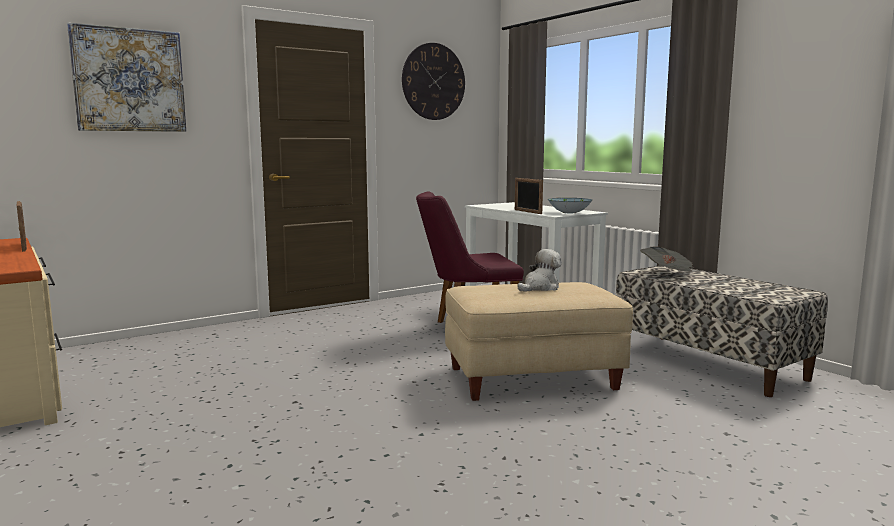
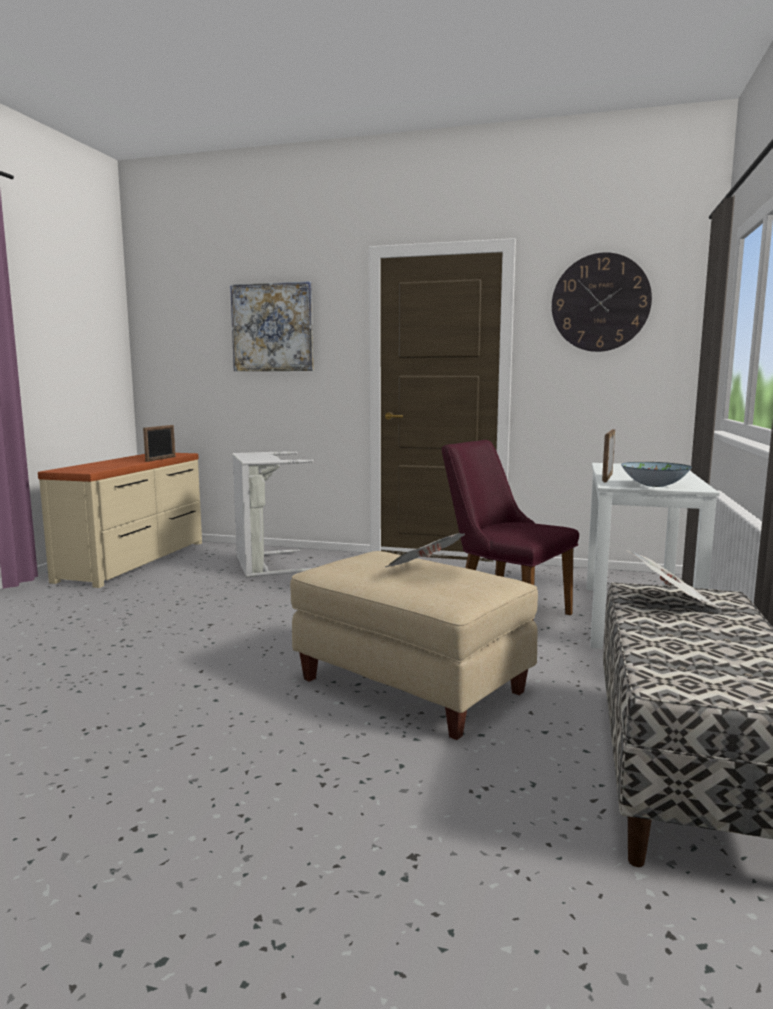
camera: 50 degrees right, 0 degrees up
plush toy [517,249,562,292] -> newspaper [385,533,465,567]
none -> grey laundry basket [232,451,314,578]

